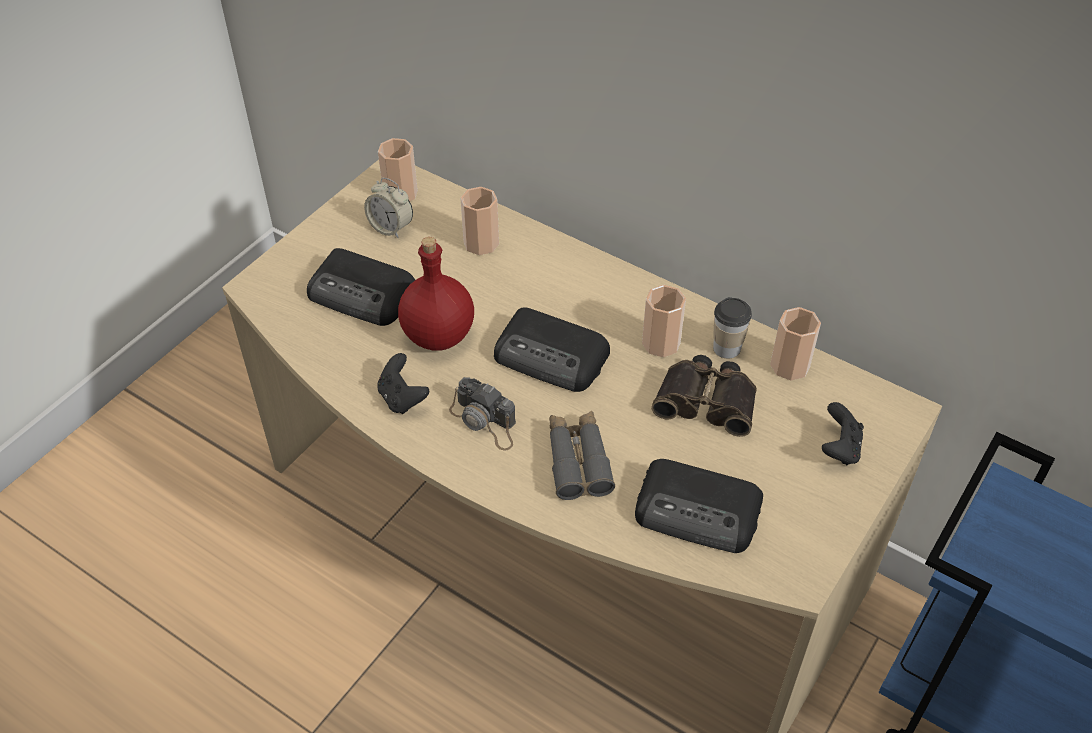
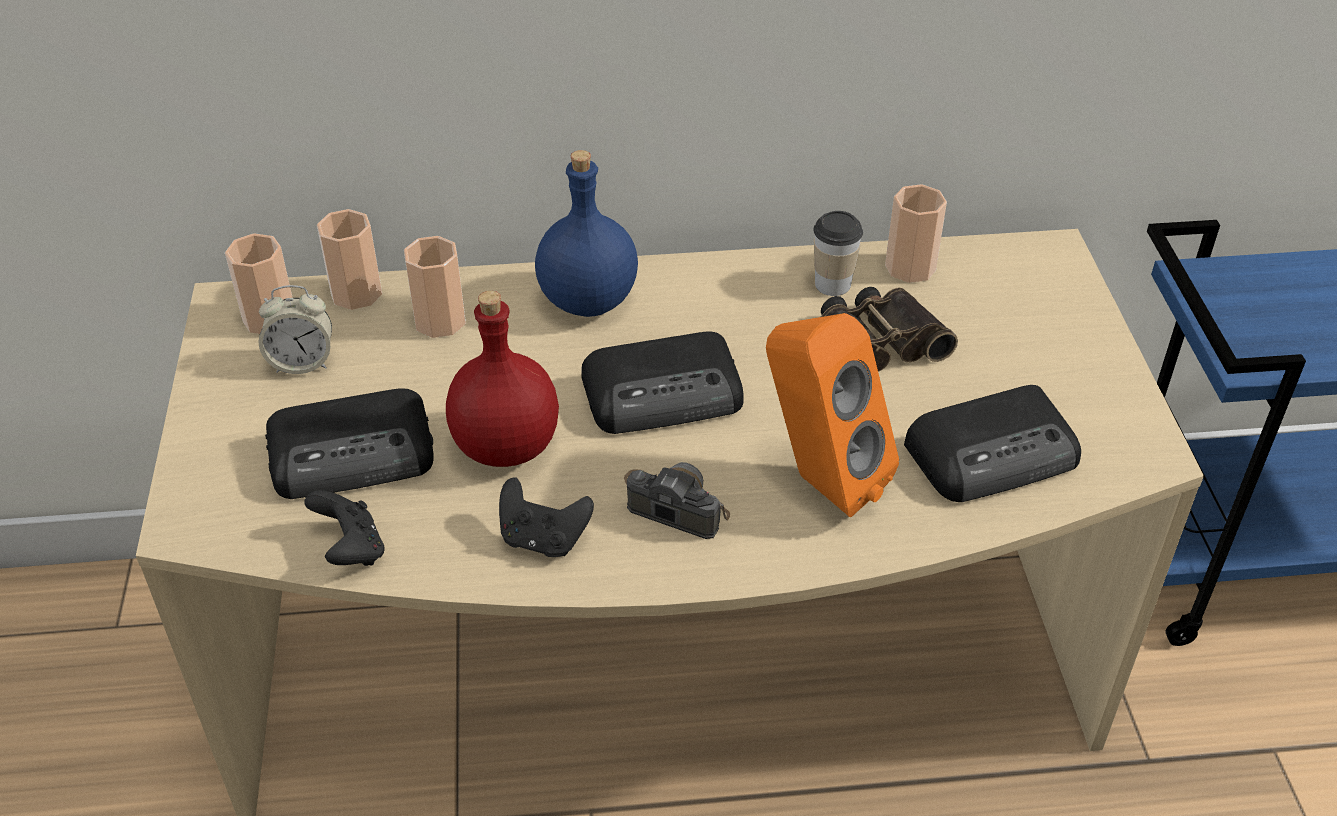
camera: 40 degrees left, 5 degrees down
camera [449,377,516,451] -> camera turned 150 degrees counterclockwise [624,462,730,539]
grey binoculars [549,411,615,500] -> orange speaker [766,313,899,517]
cup [642,285,686,357] -> cup moved to [317,209,382,310]
black game controller [822,402,864,465] -> black game controller moved to [305,490,385,566]
none -> blue bottle [535,150,638,317]

